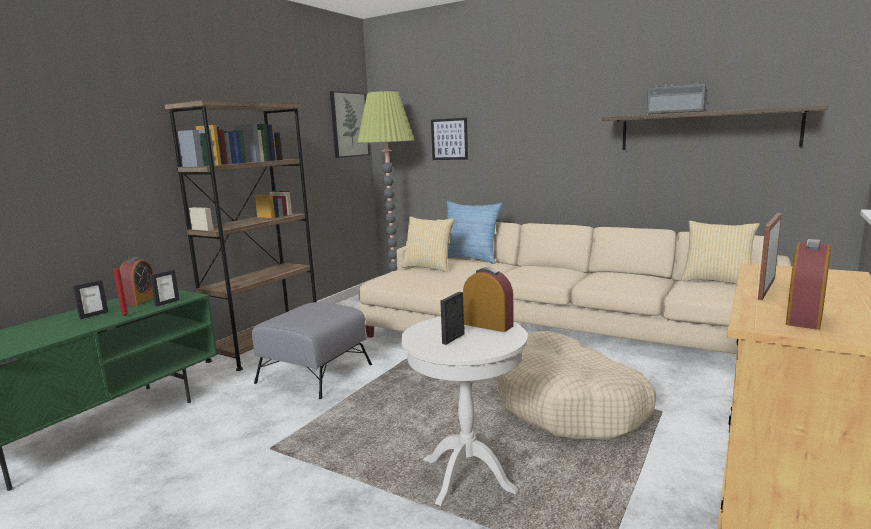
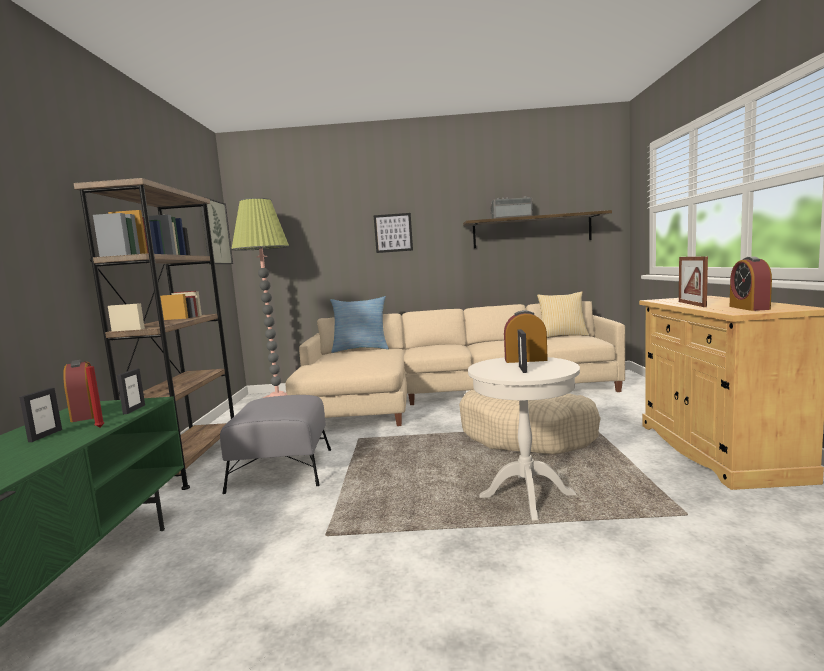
camera: 30 degrees left, 5 degrees down
pillow [401,217,455,272] -> none
picture [431,118,468,160] -> picture moved to [374,213,413,253]

